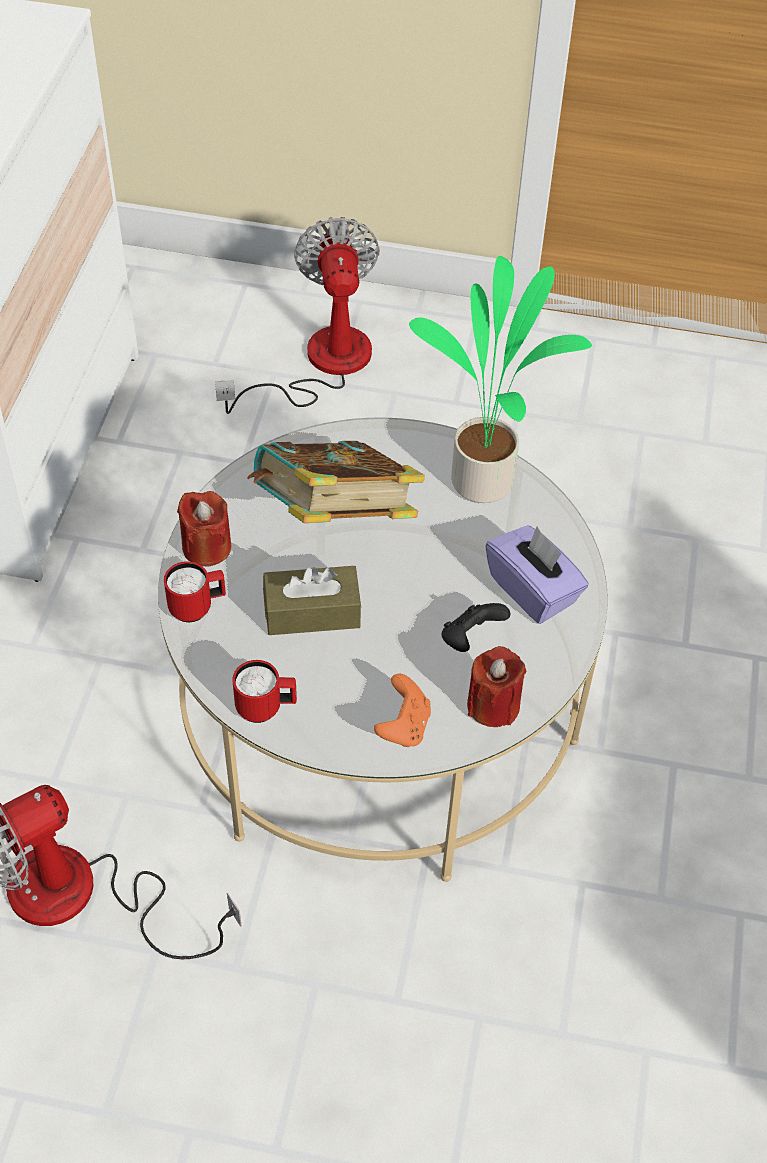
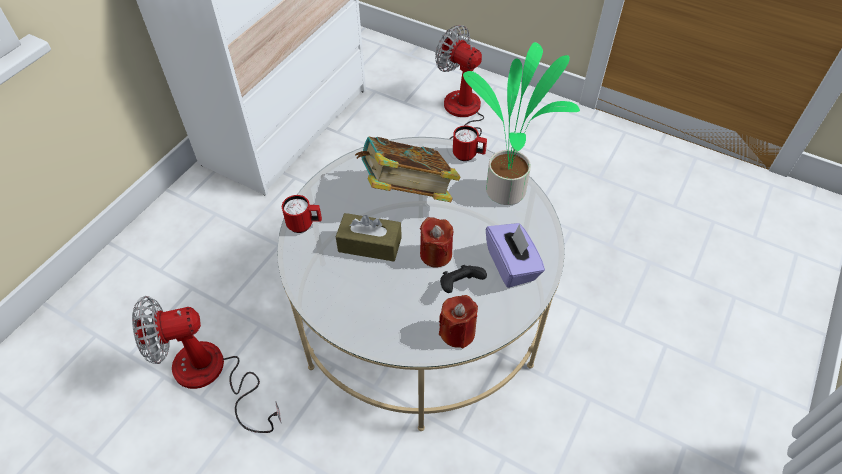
camera: 20 degrees right, 0 degrees up
red candle [177,491,232,566] -> red candle moved to [420,217,454,267]
fan [215,217,379,414] -> fan turned 60 degrees counterclockwise [435,25,484,139]
red mug [232,660,297,723] -> red mug moved to [453,125,487,161]
orange game controller [374,674,431,747] -> none

